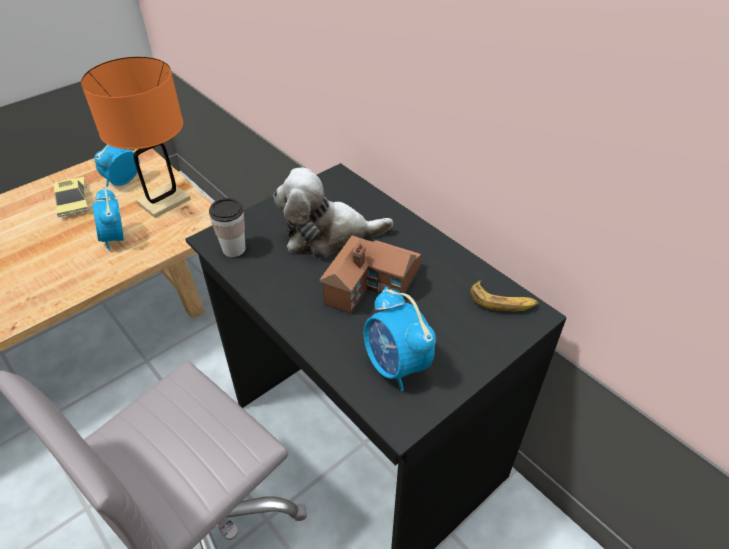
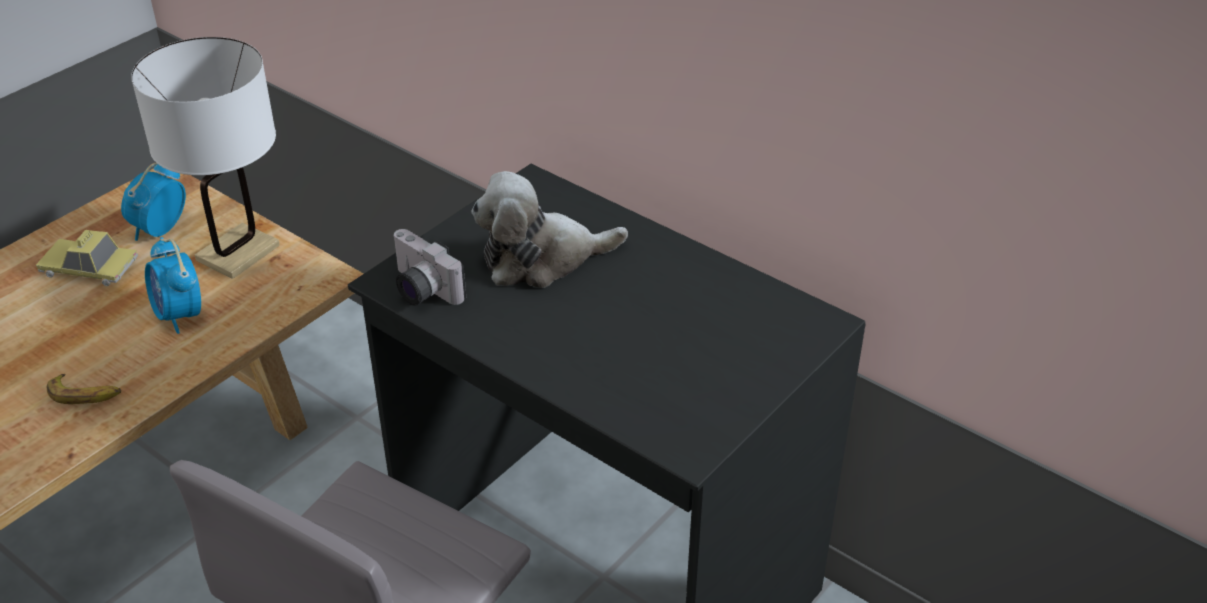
camera: 10 degrees left, 5 degrees down
toy car [54,177,90,217] -> toy car turned 45 degrees counterclockwise [36,230,138,286]
orange table lamp [81,57,191,218] -> white table lamp [131,37,280,279]
cup [209,198,246,257] -> camera [393,229,466,306]
toy house [319,235,421,314] -> none
alarm clock [364,287,436,391] -> none
banana [470,280,538,312] -> banana moved to [47,374,121,404]

